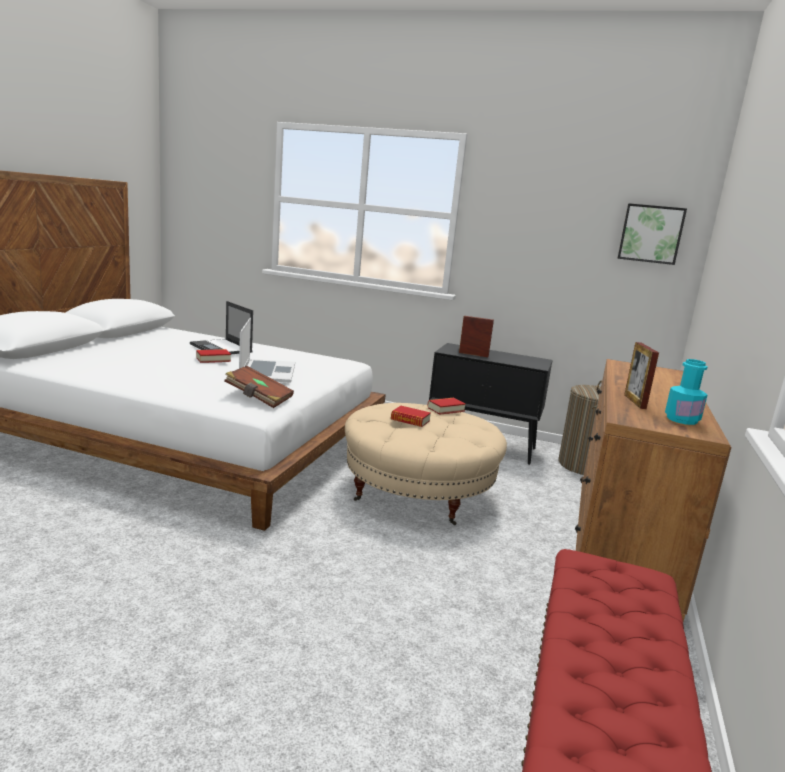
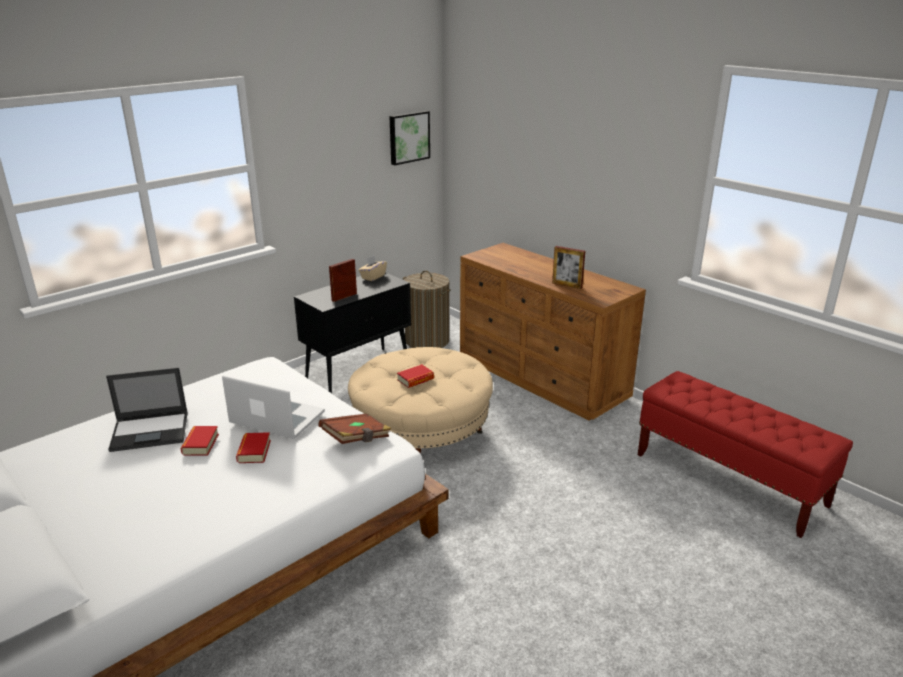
camera: 60 degrees left, 10 degrees up
book [427,398,466,415] -> book moved to [236,432,271,463]
turquoise bottle [665,359,708,425] -> none
none -> beige tissue box [359,256,387,281]

